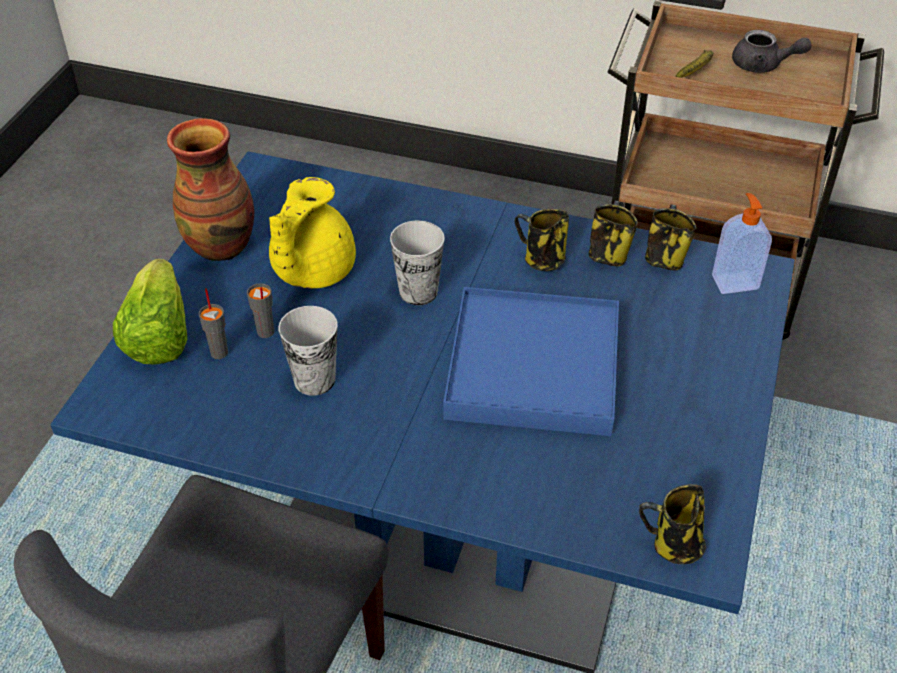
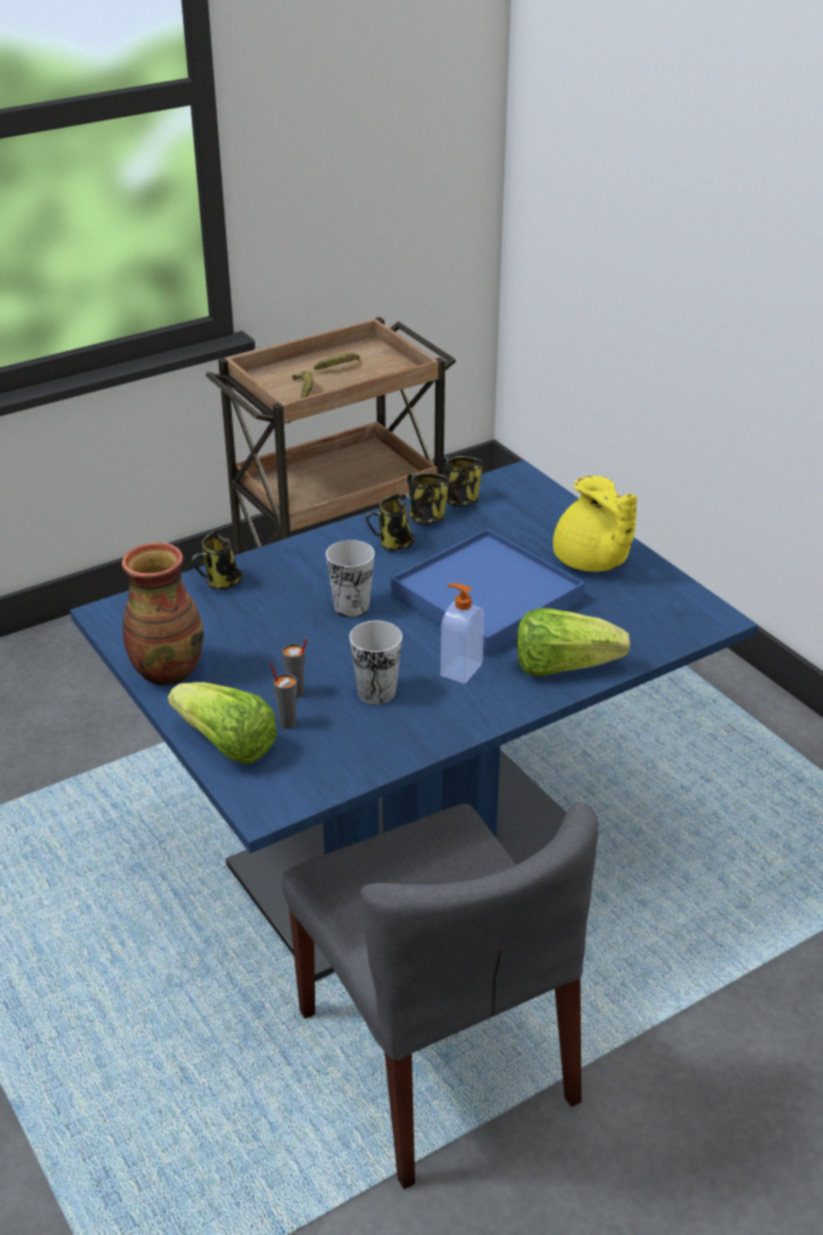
camera: 50 degrees left, 10 degrees down
yellow teapot [269,177,356,288] -> yellow teapot moved to [553,476,637,572]
mug [639,484,706,564] -> mug moved to [191,531,243,589]
soap dispenser [712,193,772,294] -> soap dispenser moved to [441,583,484,684]
grey teapot [732,30,812,73] -> banana [314,353,360,370]
none -> lettuce [517,608,630,676]

